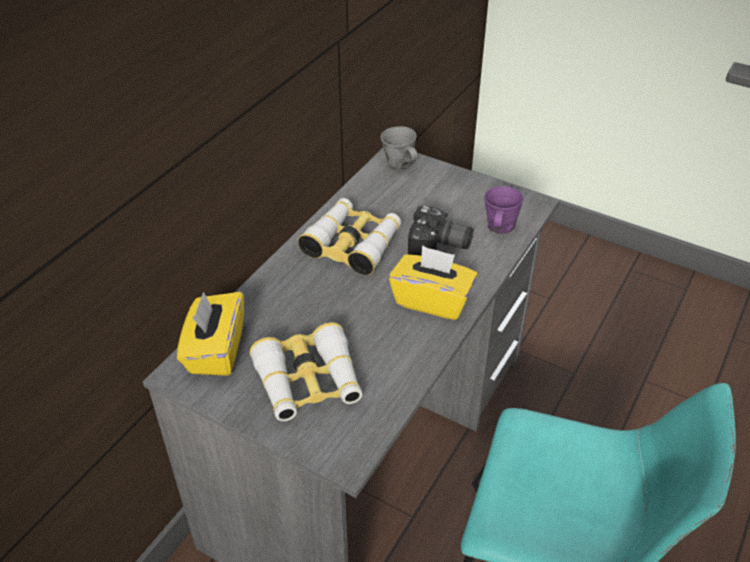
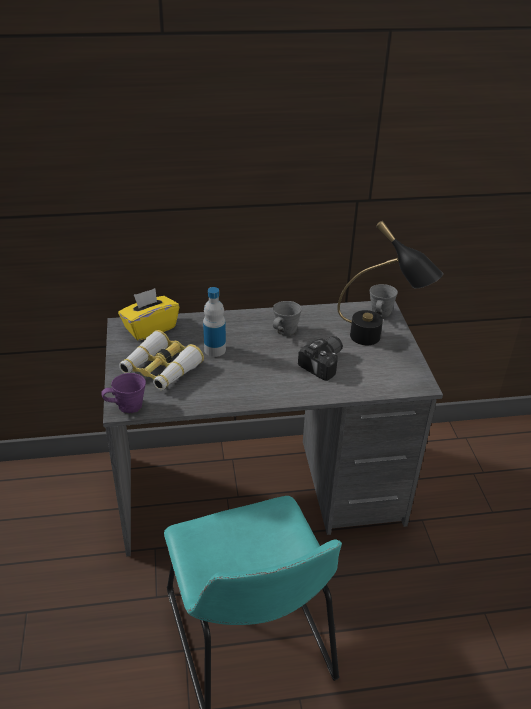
camera: 50 degrees right, 5 degrees down
binoculars [298,198,401,275] -> grey mug [273,301,302,336]
yellow tissue box [389,245,478,320] -> none
camera [408,206,474,256] -> camera turned 120 degrees counterclockwise [298,336,343,381]
purple mug [484,186,524,234] -> purple mug moved to [101,373,146,413]
none -> bottle [203,287,226,357]
none -> black table lamp [337,221,443,345]

